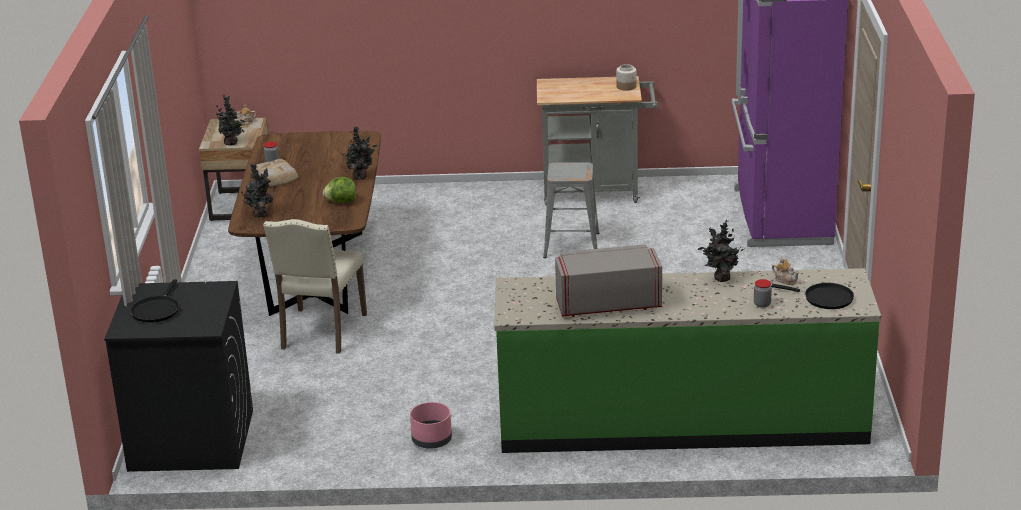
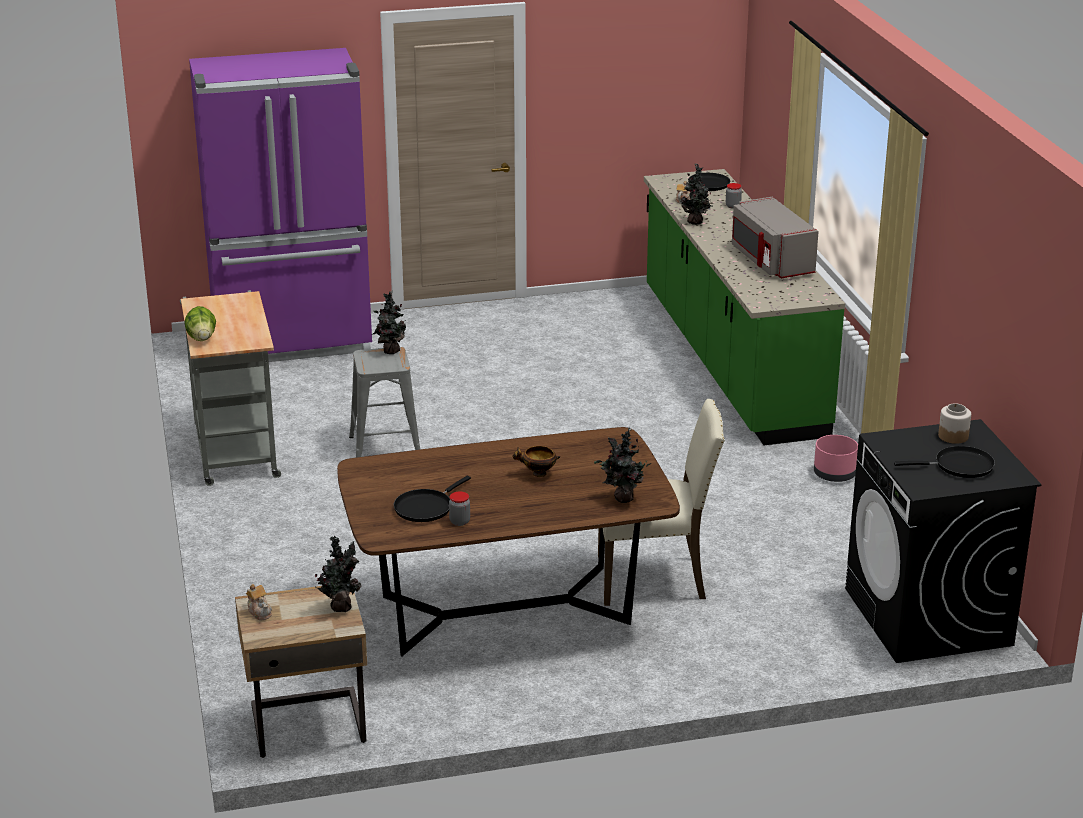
camera: 105 degrees left, 0 degrees up
bread [256,159,298,187] -> none
lettuce [323,177,357,203] -> lettuce moved to [185,306,216,341]
potted plant [340,127,378,180] -> potted plant moved to [373,291,406,354]
jar [616,64,636,91] -> jar moved to [938,403,971,444]
none -> black frying pan [394,476,471,522]
none -> bowl [512,446,560,477]

